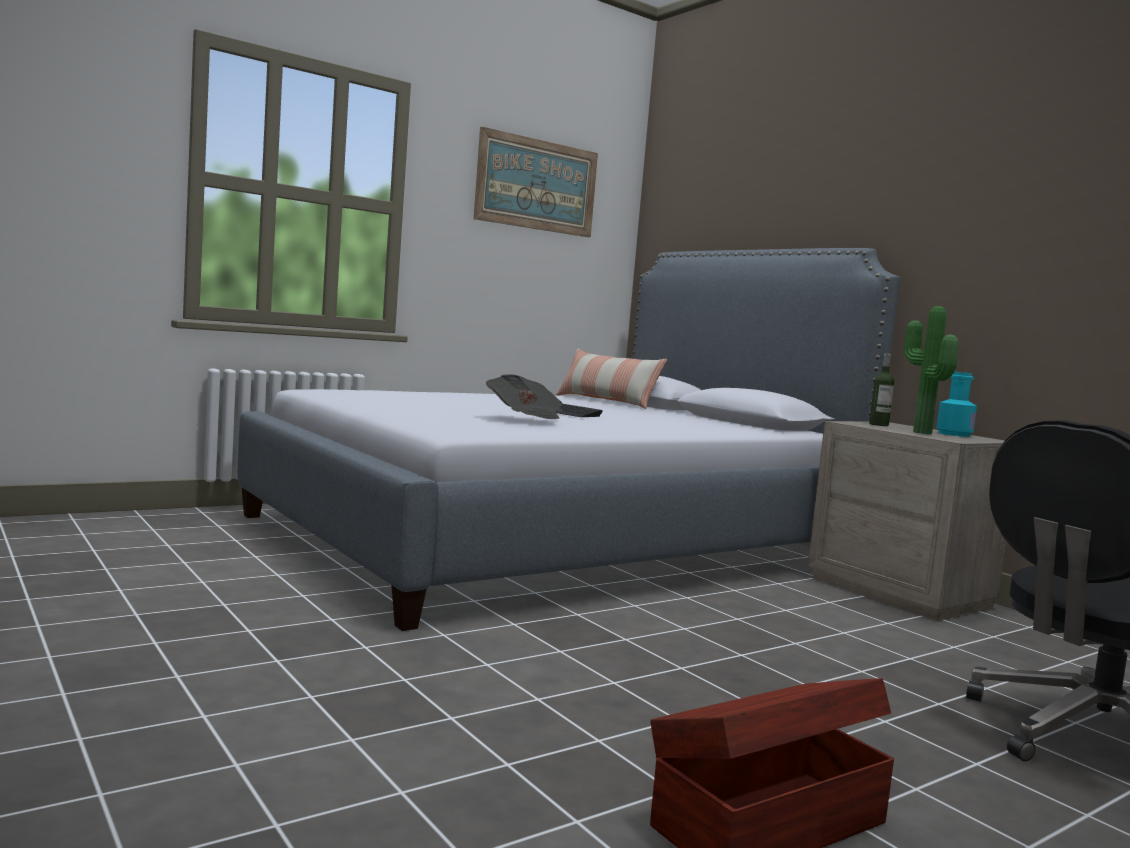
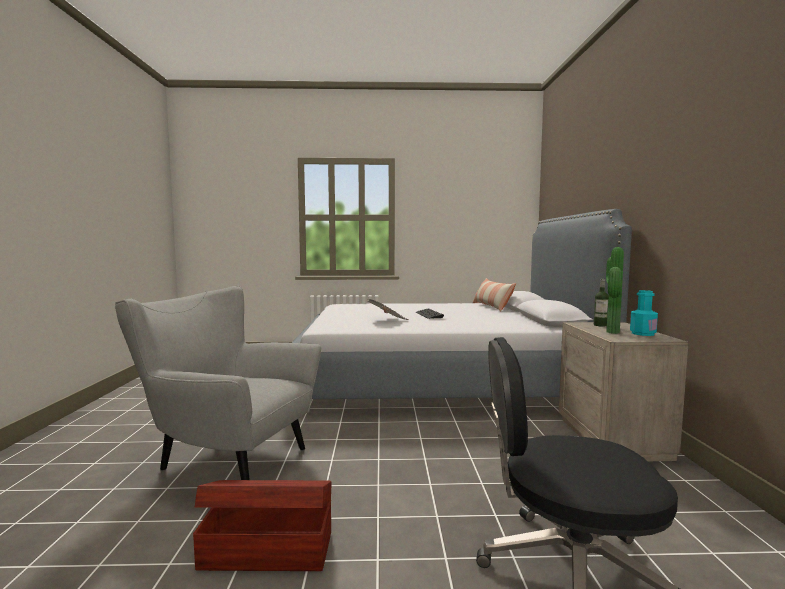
camera: 35 degrees right, 0 degrees up
picture [474,127,598,237] -> none
none -> grey armchair [115,286,322,480]

